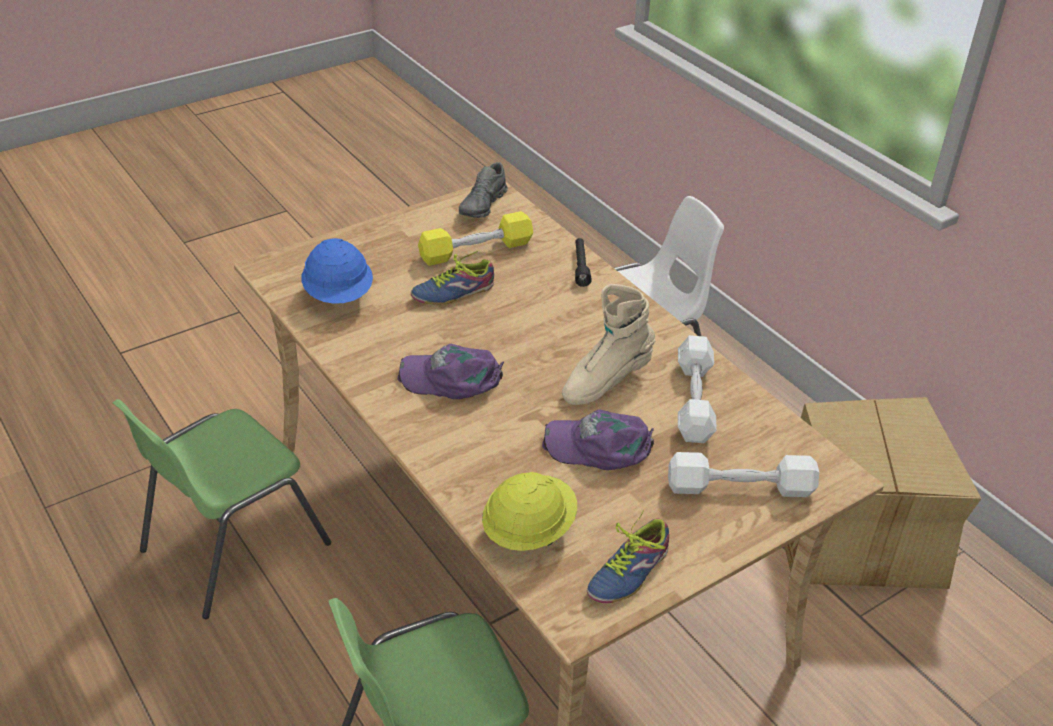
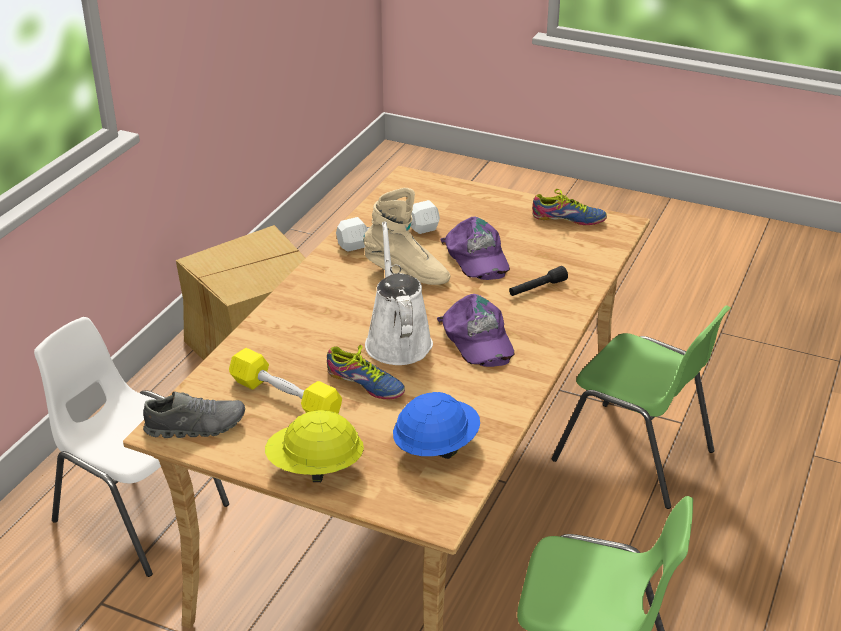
camera: 120 degrees left, 5 degrees down
yellow hard hat [482,472,577,551] -> yellow hard hat moved to [265,410,364,482]
black flashlight [575,238,592,287] -> black flashlight moved to [509,266,568,296]
white dumbbell [668,452,819,497] -> none
none -> white watering can [365,221,433,365]

